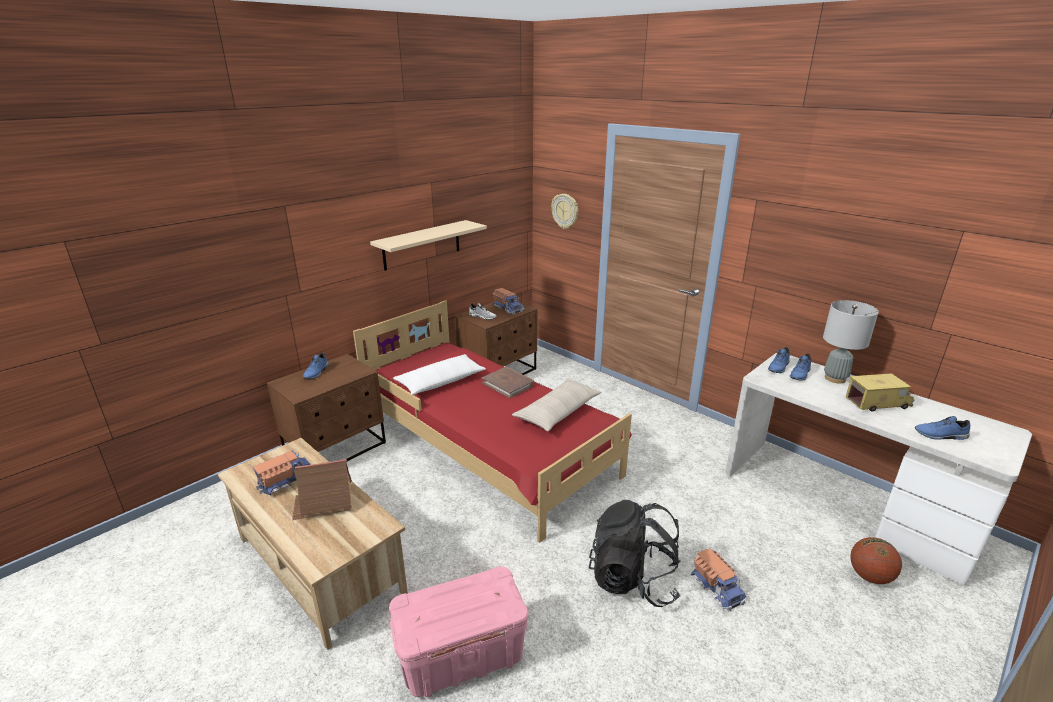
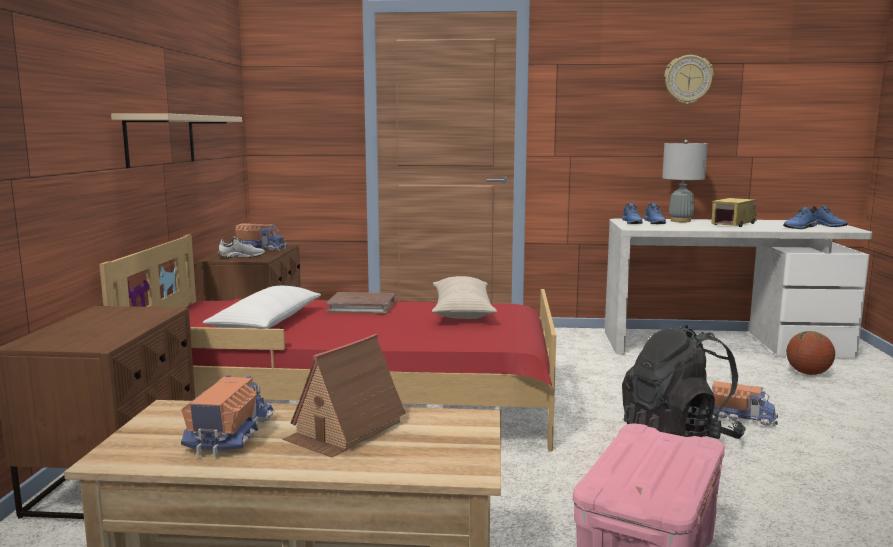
camera: 40 degrees left, 15 degrees down
blue shoe [303,352,329,379] -> blue shoe moved to [811,205,848,227]
wall clock [551,194,578,229] -> wall clock moved to [664,55,714,104]

